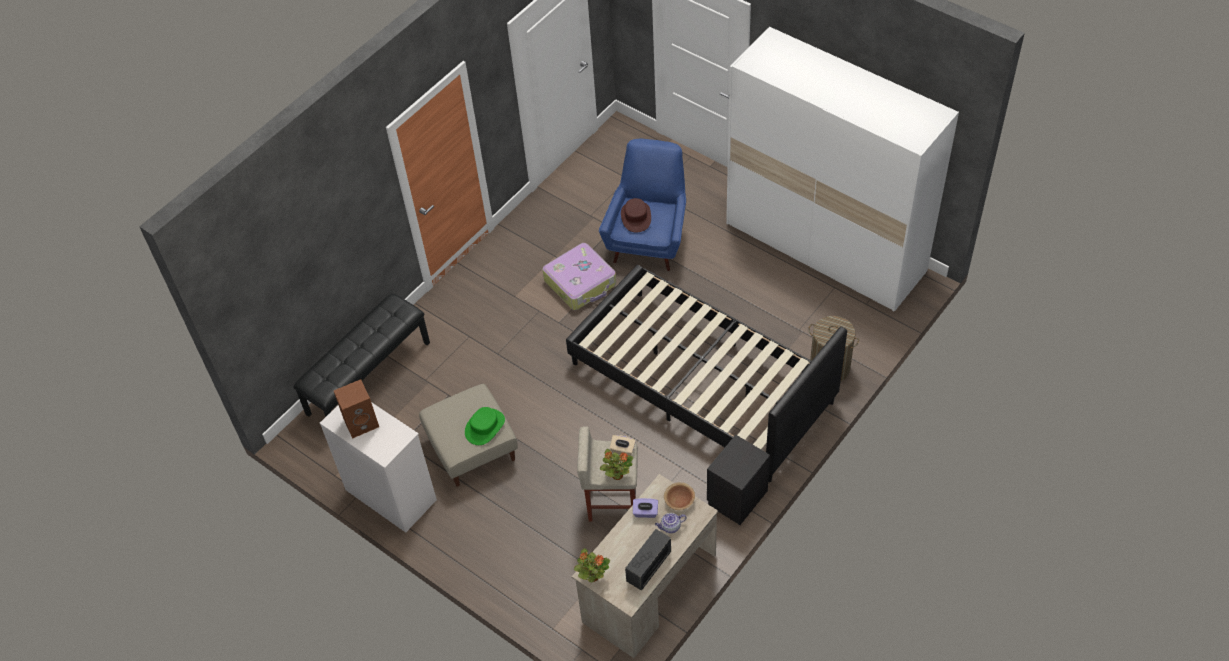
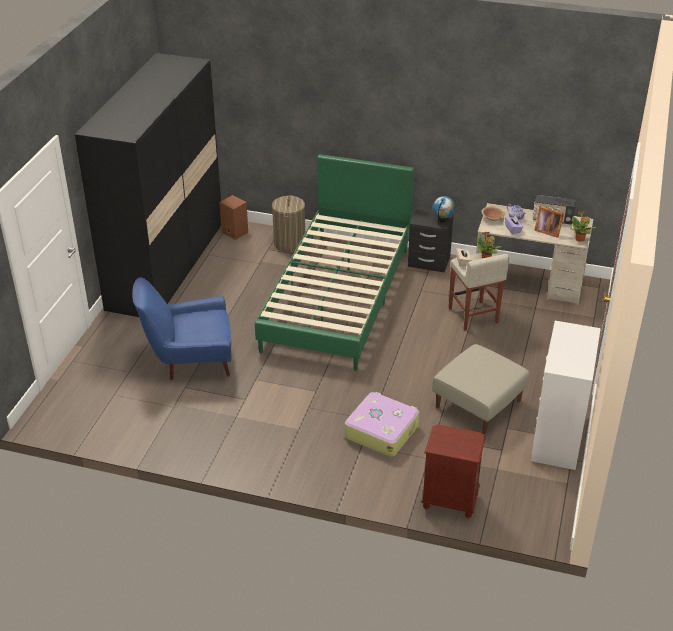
camera: 115 degrees left, 15 degrees down
black bench [293,294,430,417] -> brown nightstand [421,424,486,519]
brown speaker [334,379,379,439] -> brown speaker moved to [219,195,248,240]
green hat [465,407,505,445] -> none
suitcase [542,243,616,310] -> suitcase moved to [345,392,419,457]
black bed [566,265,847,482] -> green bed [255,154,414,371]
brown hat [621,198,651,233] -> none
white wardrobe [726,27,959,311] -> black wardrobe [75,53,221,317]
none -> globe [433,196,455,223]
none -> picture frame [534,207,564,238]

